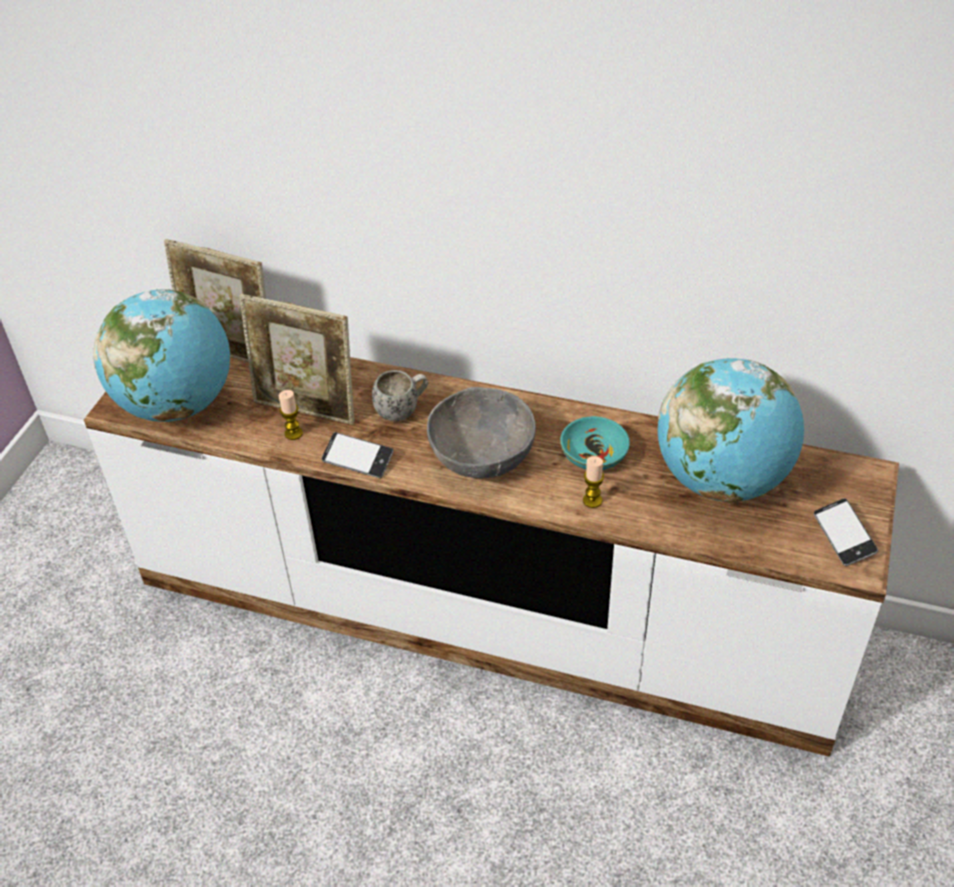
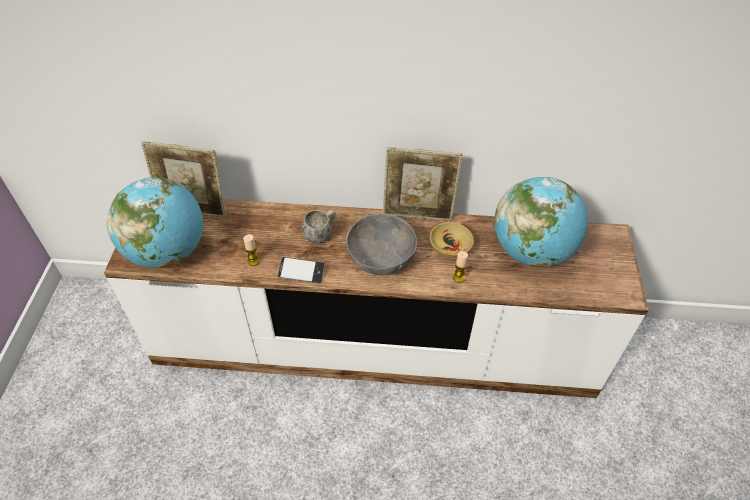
camera: 15 degrees left, 5 degrees up
picture frame [239,294,354,425] -> picture frame moved to [383,147,463,221]
turquoise bowl [560,416,630,470] -> beige bowl [430,222,474,258]
phone [814,498,878,566] -> none

